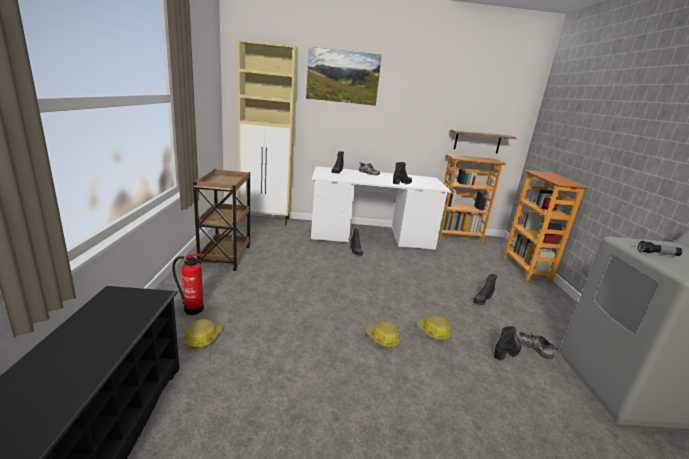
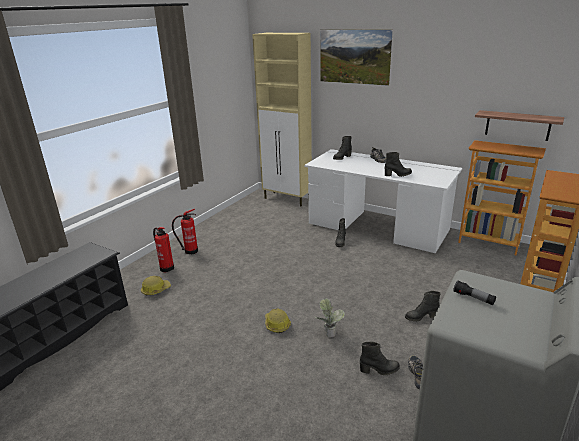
camera: 35 degrees right, 5 degrees up
brown cart [193,169,250,271] -> none
hard hat [417,315,452,341] -> potted plant [316,298,345,338]
none -> fire extinguisher [172,209,198,255]

